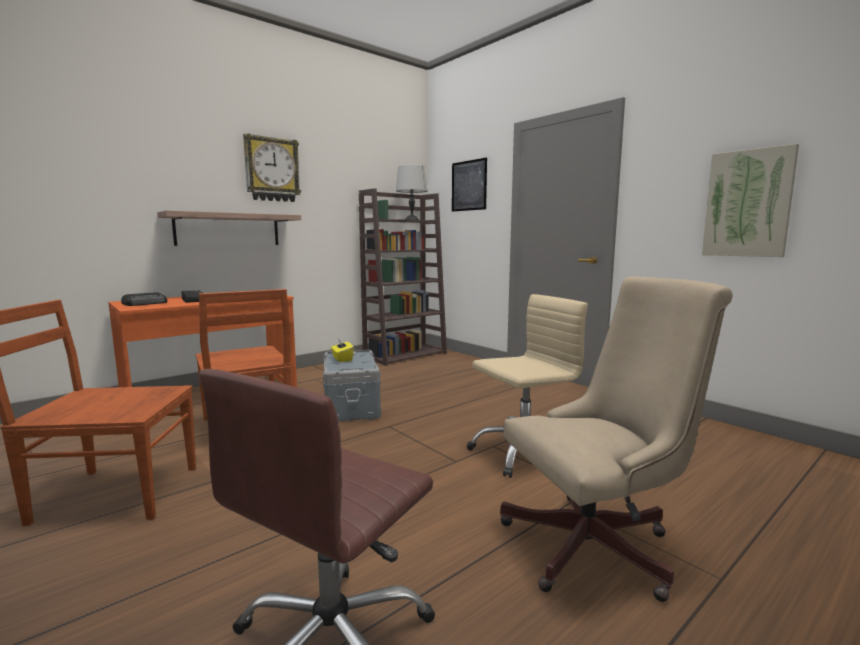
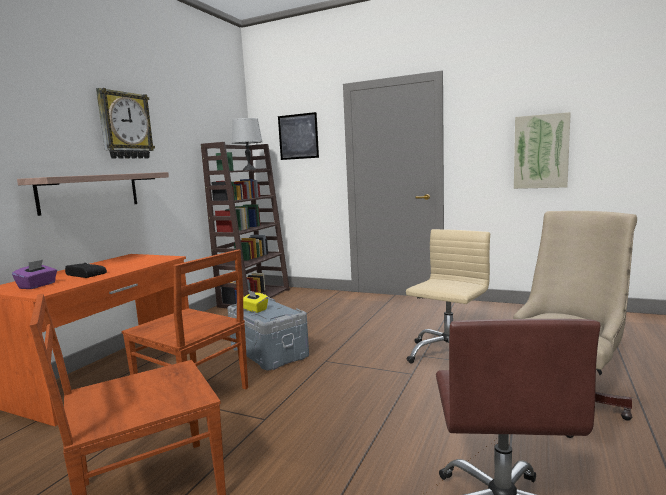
camera: 25 degrees left, 0 degrees up
radio [121,292,168,306] -> purple tissue box [12,260,57,289]

